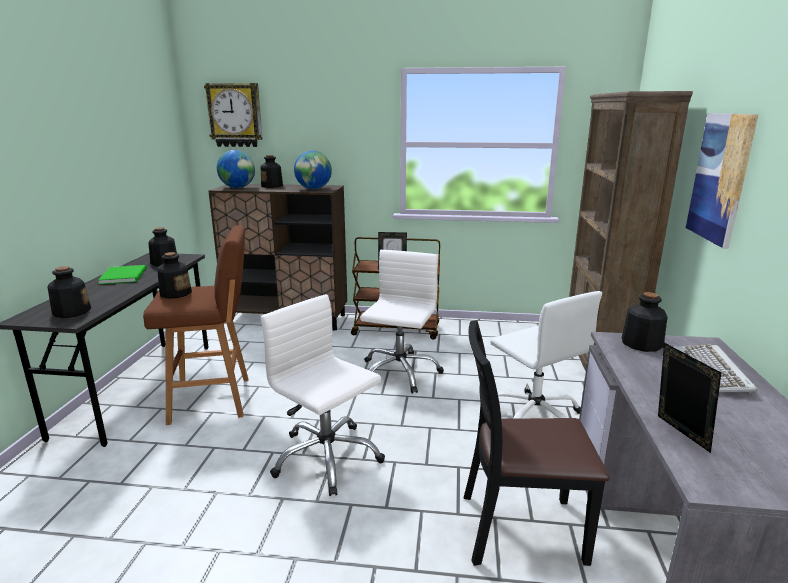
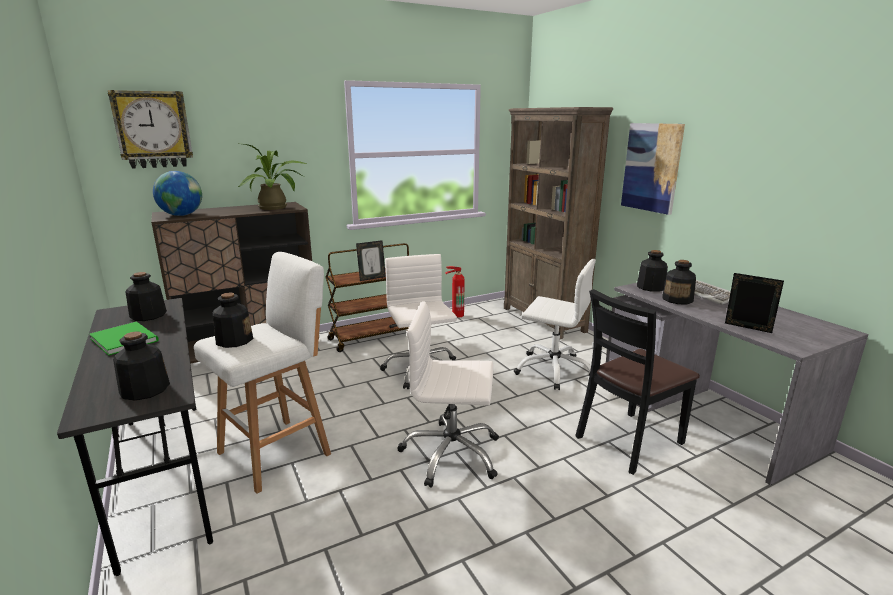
camera: 35 degrees left, 0 degrees up
brown stool [143,225,248,425] -> white stool [194,252,331,494]
bottle [261,155,283,188] -> bottle moved to [662,260,696,304]
globe [294,151,332,189] -> potted plant [238,144,307,210]
none -> fire extinguisher [445,266,465,318]

